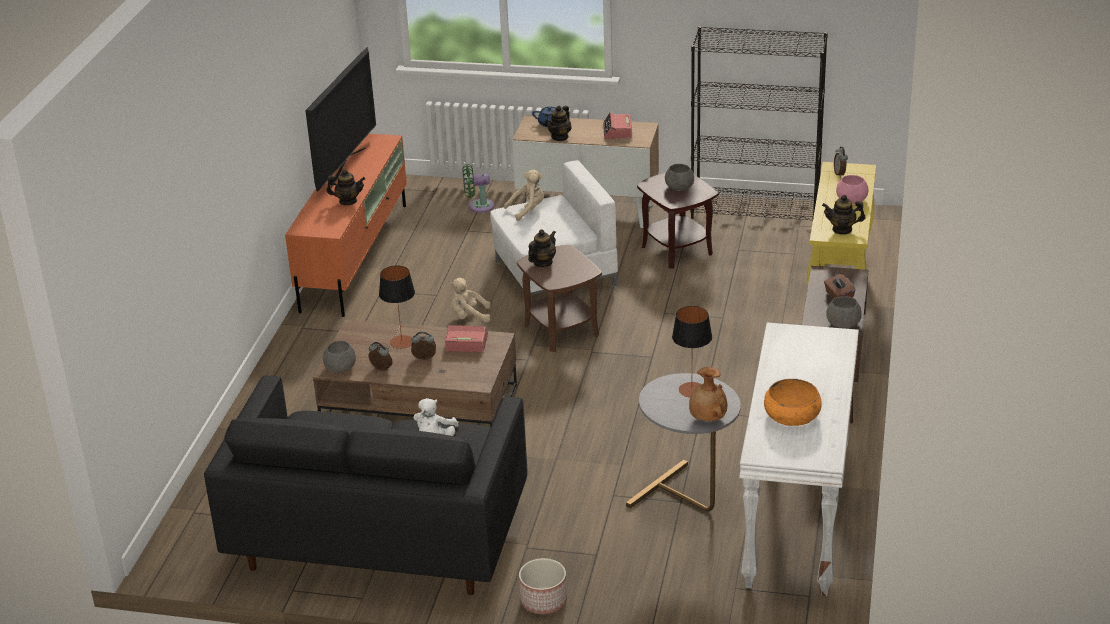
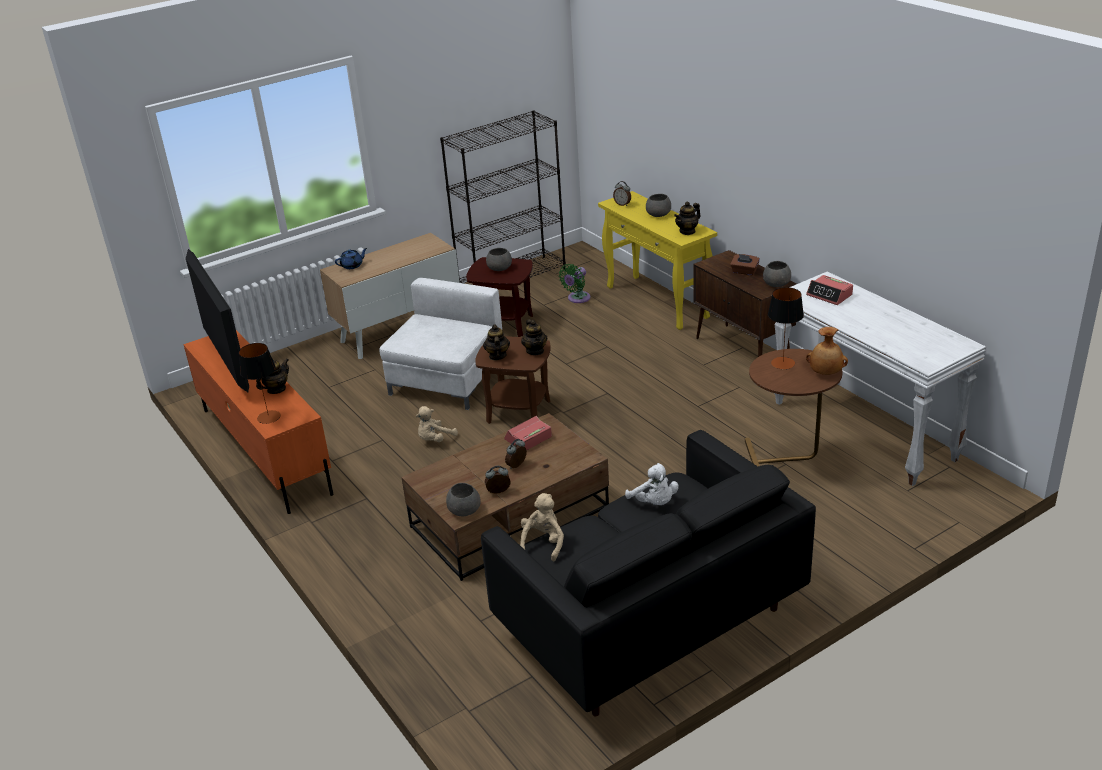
camera: 45 degrees left, 0 degrees up
table lamp [379,265,415,349] -> table lamp moved to [239,343,281,424]
green fan [463,164,494,213] -> green fan moved to [559,264,590,303]
beige plush toy [504,170,544,221] -> beige plush toy moved to [520,493,564,561]
planter [519,558,567,614] -> none
teapot [547,106,572,141] -> teapot moved to [521,319,547,355]
alarm clock [603,112,632,139] -> alarm clock moved to [806,275,853,305]
grey side table [626,373,741,511] -> brown side table [745,349,843,466]
orange bowl [764,379,822,426] -> none
pink bowl [836,175,868,204] -> grey bowl [646,194,671,217]

